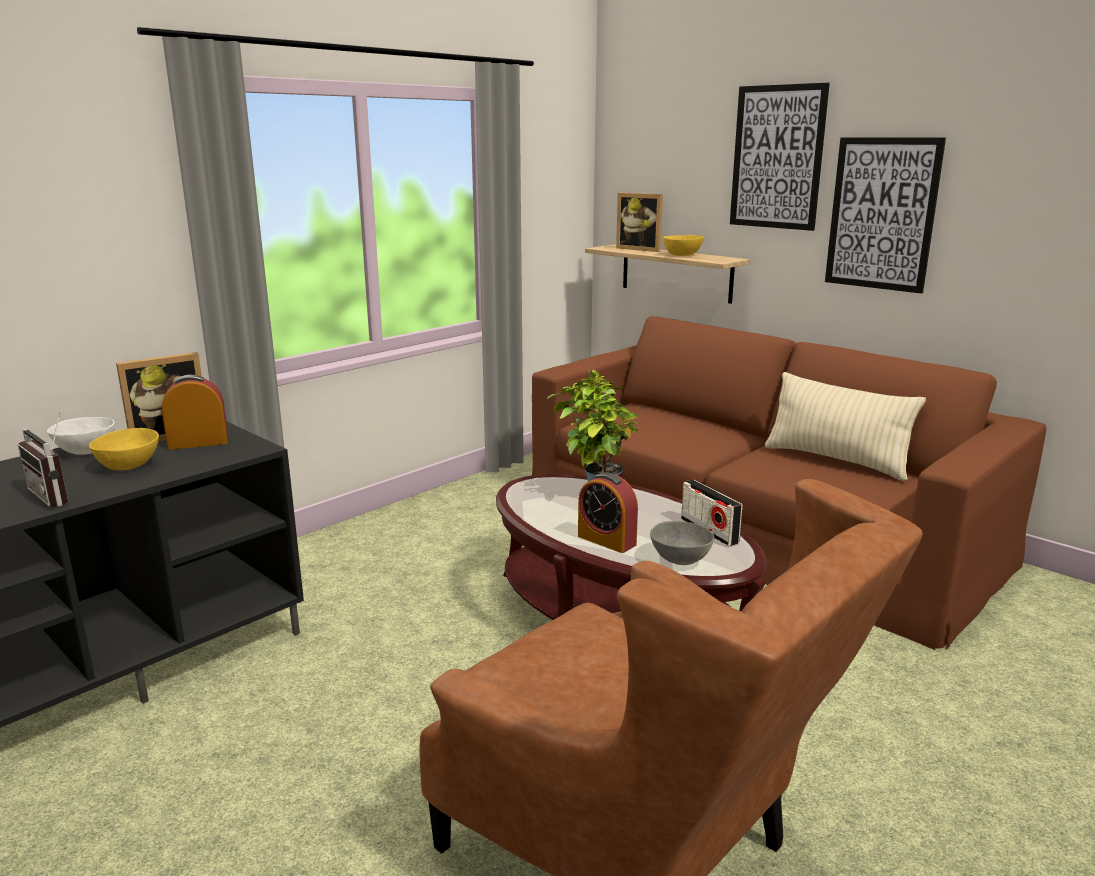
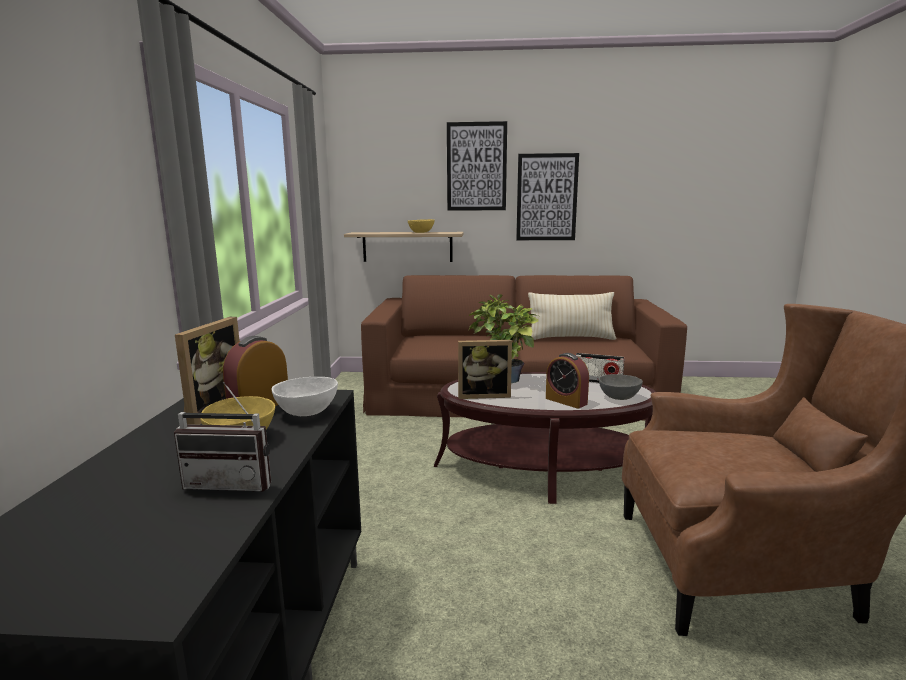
camera: 40 degrees left, 5 degrees down
white bowl [47,417,115,455] -> white bowl moved to [272,377,338,416]
alarm clock [578,472,638,553] -> alarm clock turned 45 degrees clockwise [546,353,589,409]
picture frame [616,193,663,252] -> picture frame moved to [458,340,512,399]

